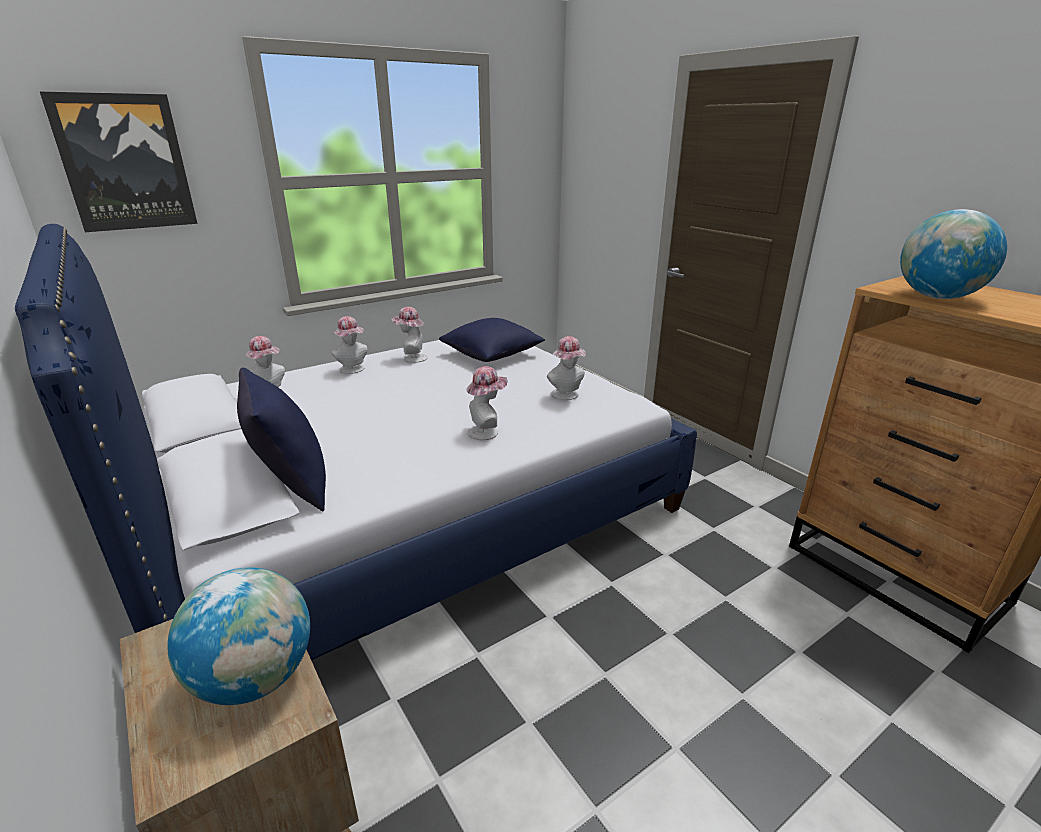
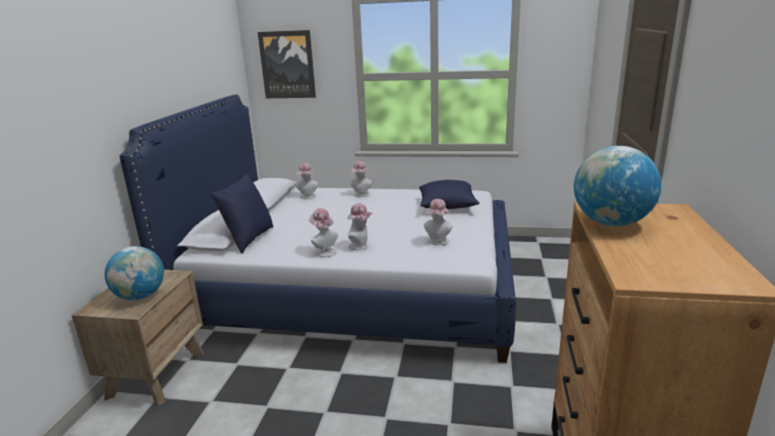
camera: 45 degrees right, 5 degrees down
hat [392,307,428,363] -> hat moved to [309,208,338,257]

